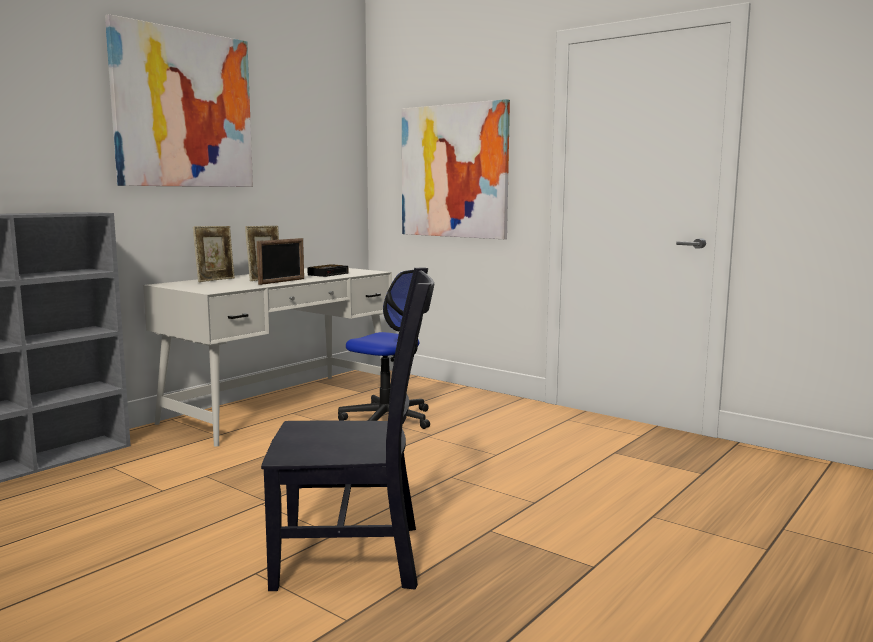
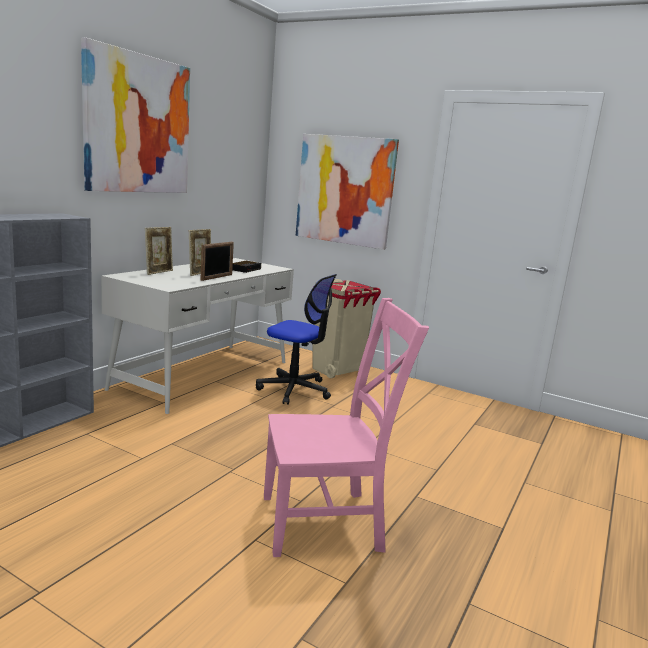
camera: 10 degrees left, 5 degrees up
black chair [261,267,434,591] -> pink chair [264,298,429,557]
none -> beige trash can [312,279,381,379]

